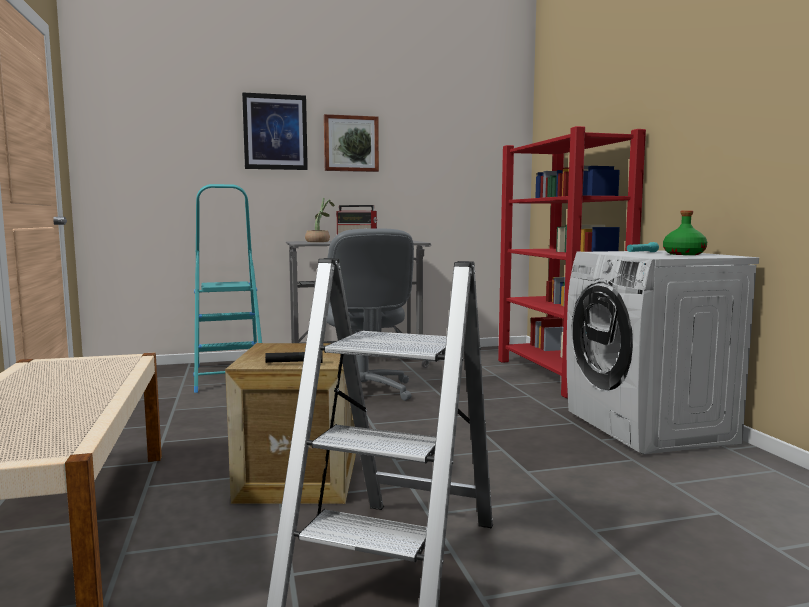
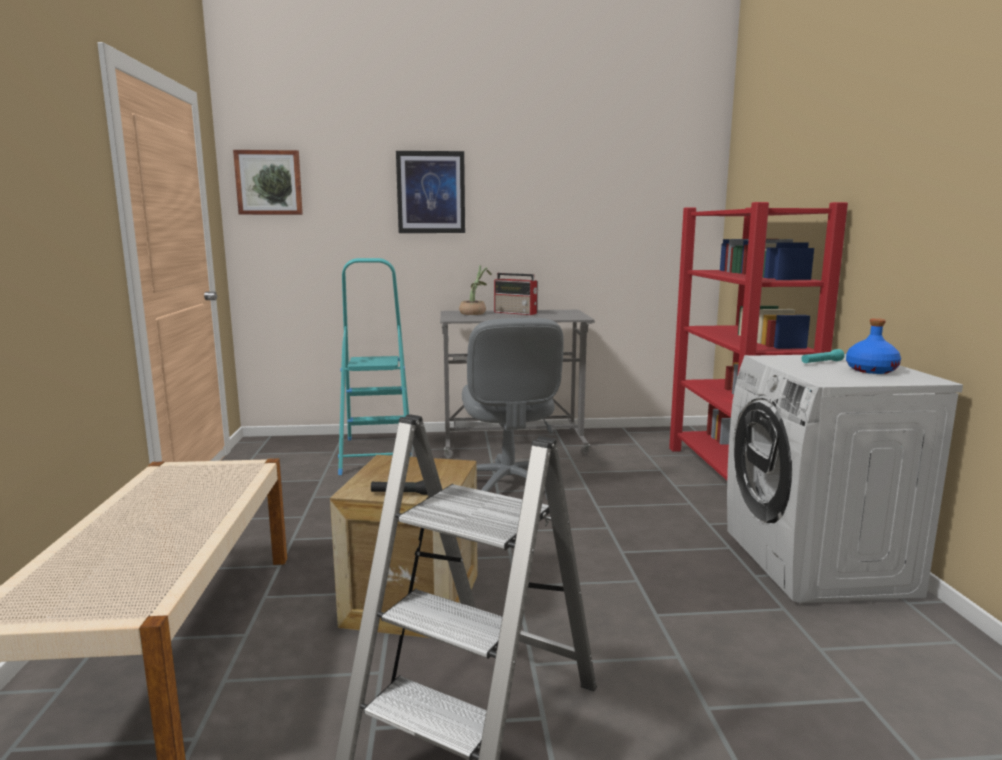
camera: 10 degrees right, 5 degrees up
picture [324,114,379,172] -> picture moved to [233,150,303,215]
green bottle [663,210,707,255] -> blue bottle [846,318,901,374]

